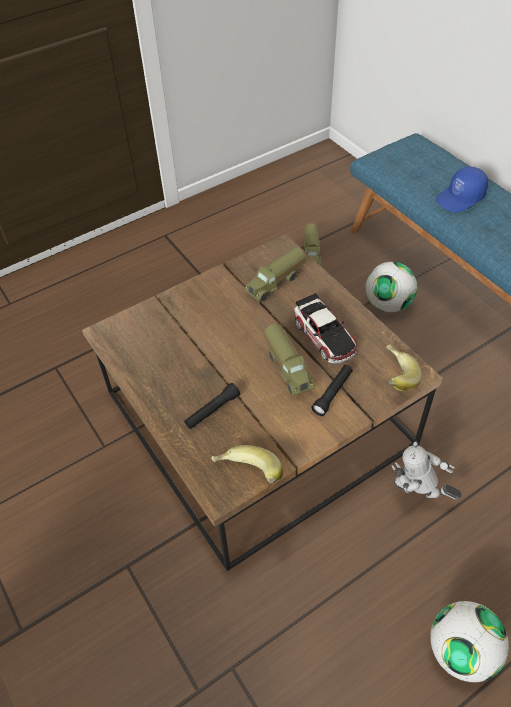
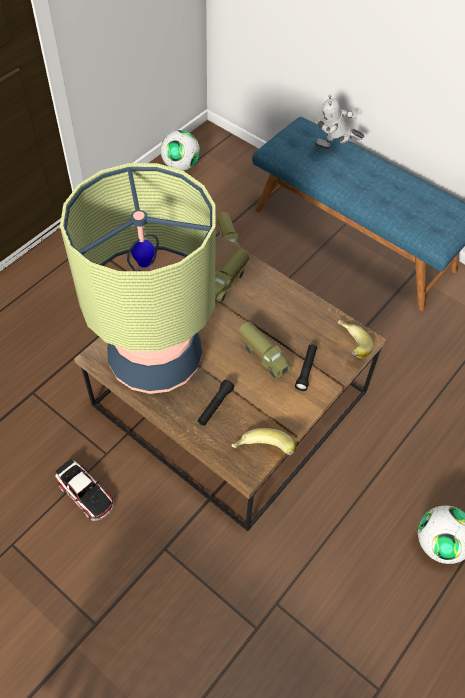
camera: 20 degrees left, 5 degrees up
toy car [294,293,357,364] -> toy car moved to [55,459,114,521]
football [366,262,417,313] -> football moved to [160,130,200,171]
toy robot [392,441,462,499] -> toy robot moved to [315,95,364,149]
blue cap [436,167,488,212] -> none
none -> table lamp [60,163,216,394]

